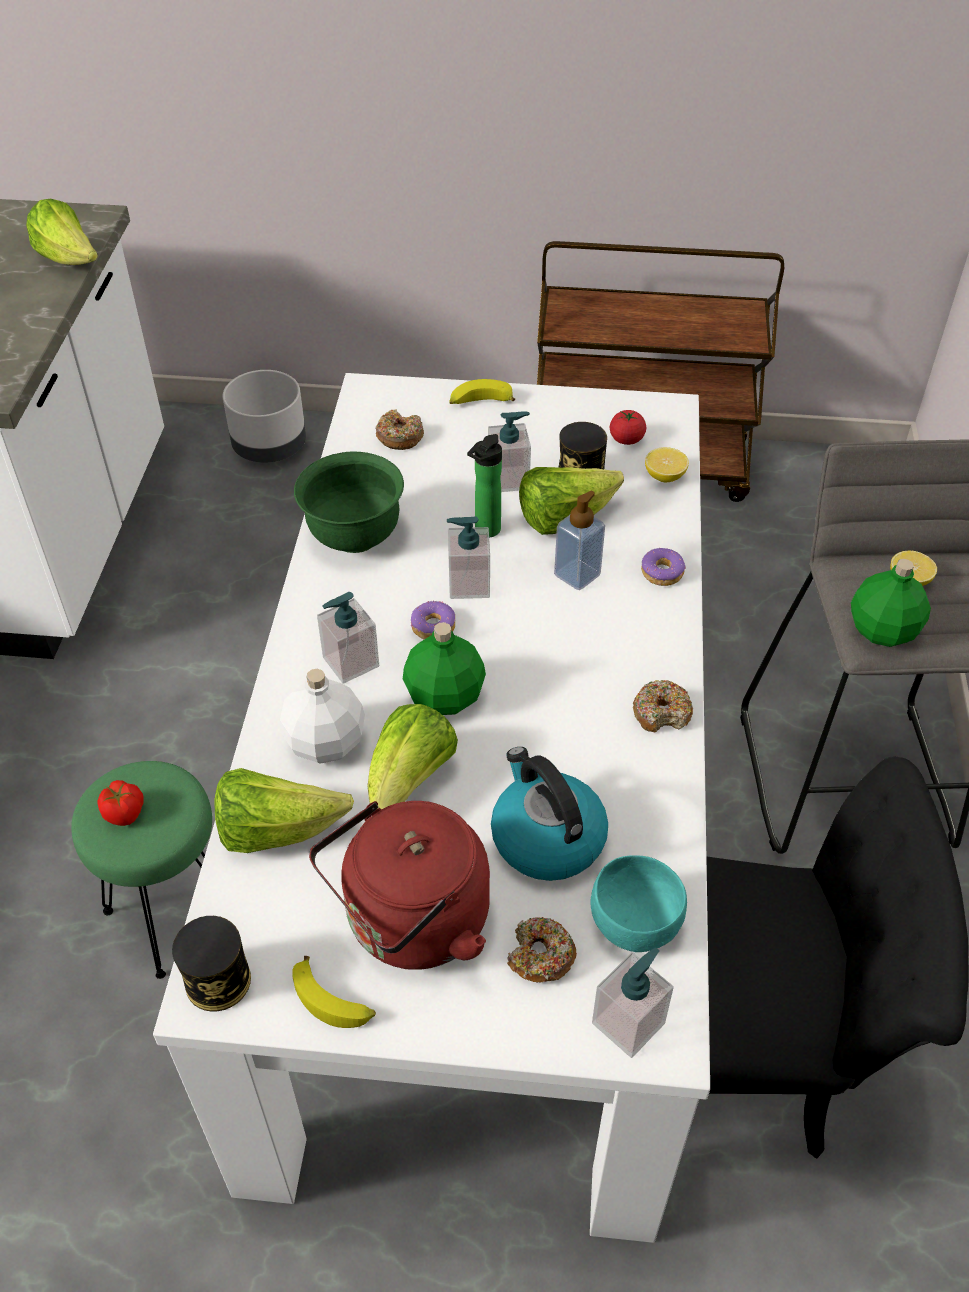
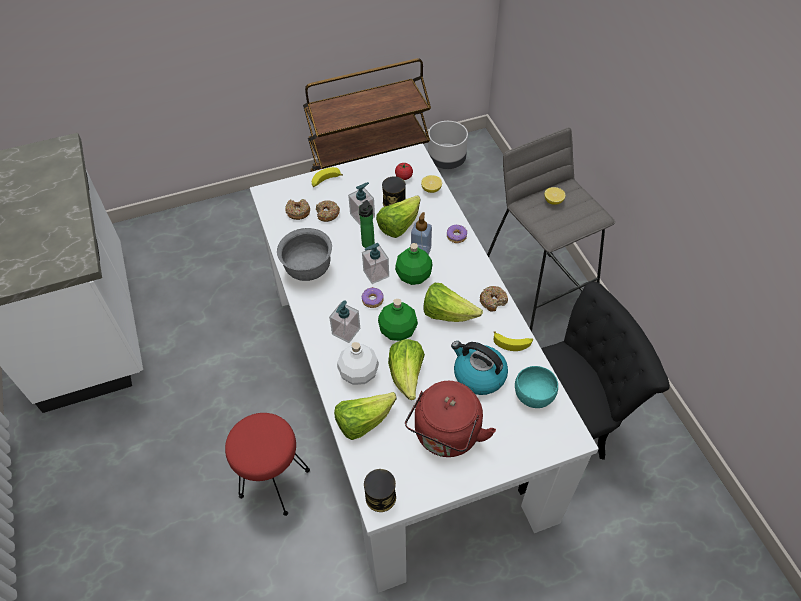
camera: 25 degrees left, 5 degrees up
lettuce [26,199,98,265] -> lettuce moved to [423,283,483,322]
green stool [71,761,212,979] -> red stool [225,413,310,516]
tomato [98,780,144,826] -> none
grey planter [223,370,306,463] -> grey planter moved to [428,121,468,169]
banana [292,956,376,1028] -> banana moved to [493,331,533,351]
green bowl [294,451,404,553] -> grey bowl [277,228,332,281]
donut [507,917,577,983] -> donut moved to [316,200,340,222]
soap dispenser [592,948,674,1058] -> none
green bottle [851,559,931,647] -> green bottle moved to [395,243,433,285]

